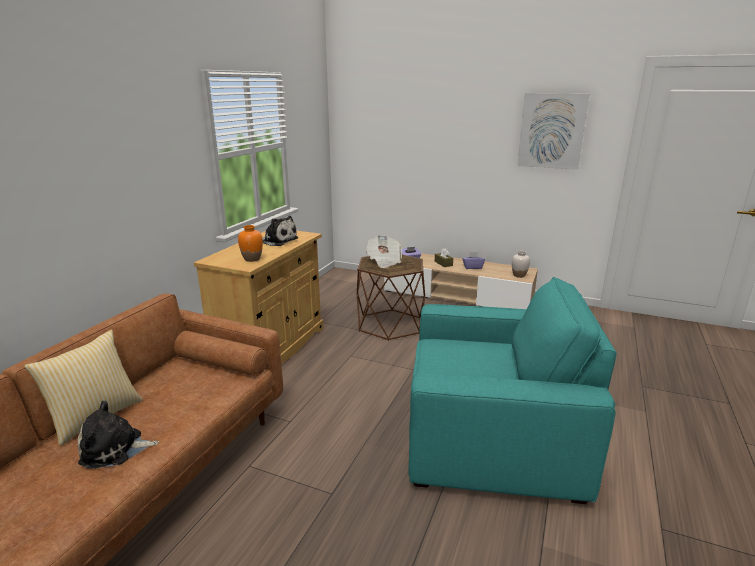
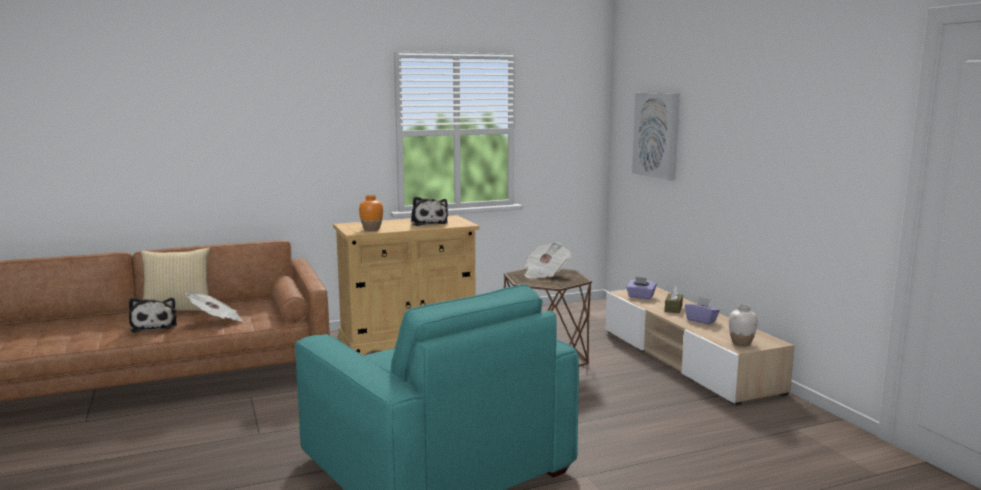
camera: 45 degrees right, 10 degrees down
plush toy [78,400,159,469] -> plush toy turned 150 degrees counterclockwise [129,297,177,333]
picture [517,93,589,170] -> picture moved to [632,93,680,181]
none -> newspaper [185,293,243,321]

